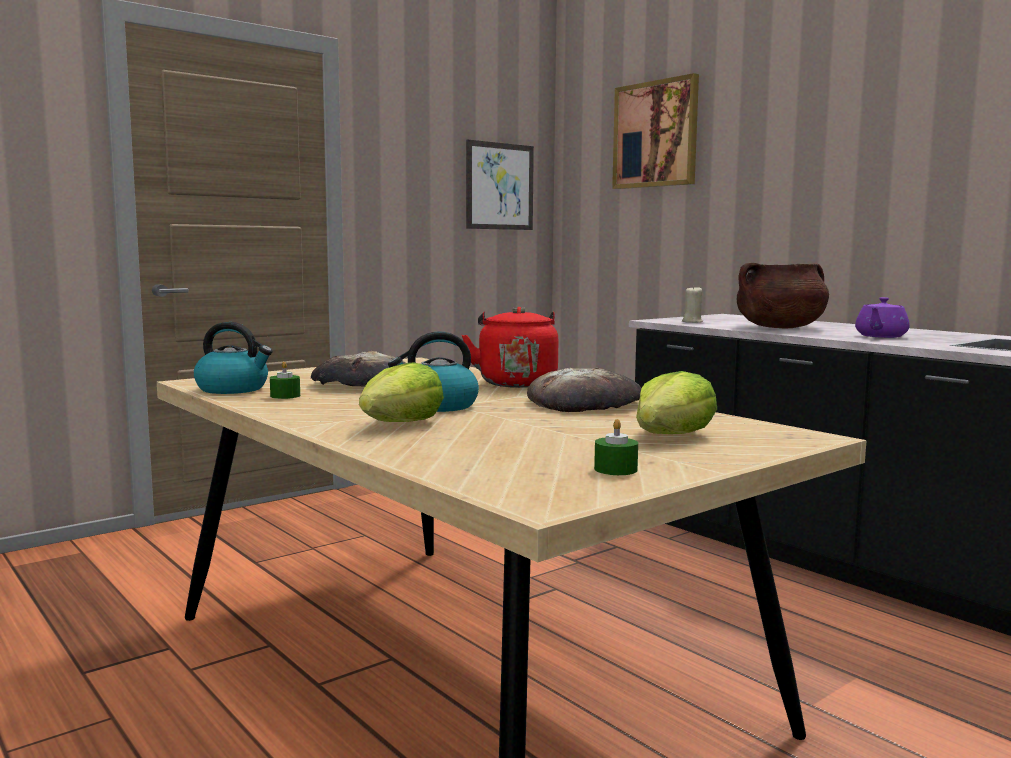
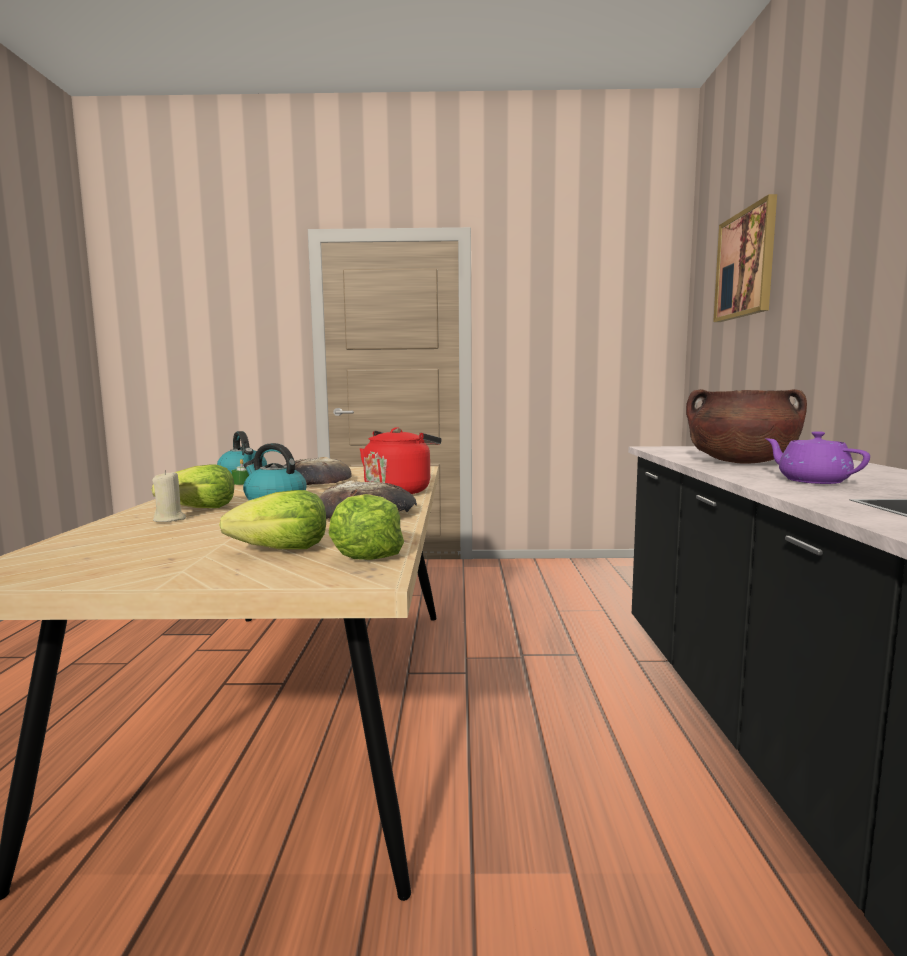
camera: 40 degrees right, 0 degrees up
picture [466,140,534,230] -> none
green candle [594,419,638,475] -> none
beige candle [682,286,703,323] -> beige candle moved to [152,470,186,522]
purple teapot [855,297,910,338] -> purple teapot turned 75 degrees clockwise [765,431,870,484]
none -> lettuce [329,494,404,560]

